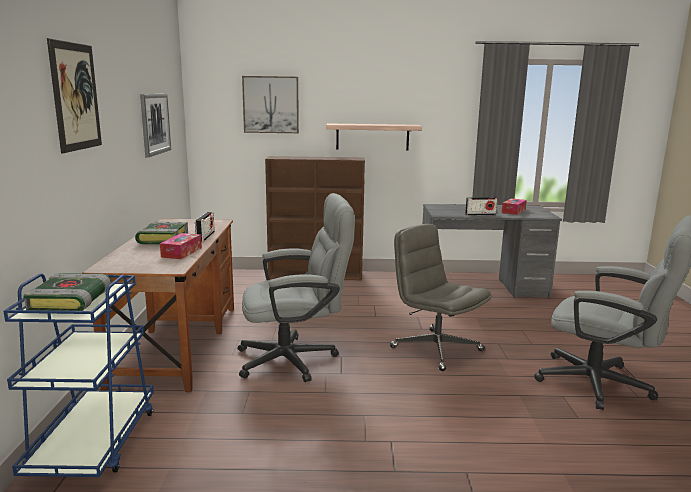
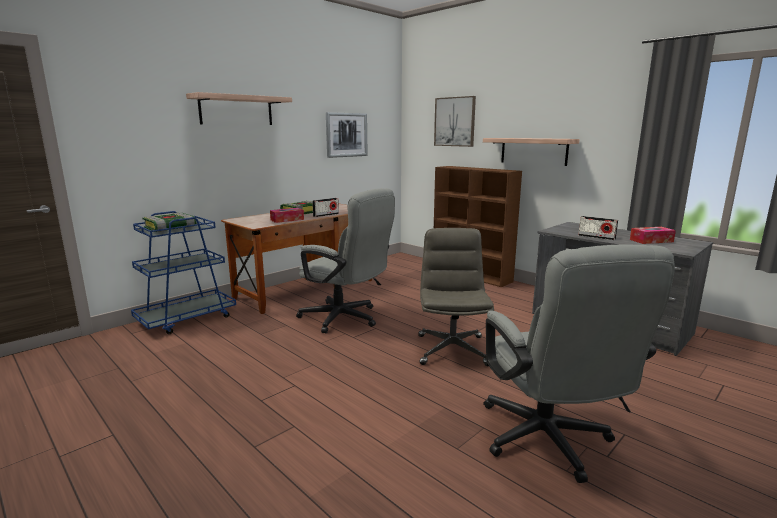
camera: 45 degrees right, 0 degrees up
picture [47,38,102,153] -> shelf [186,92,292,125]

